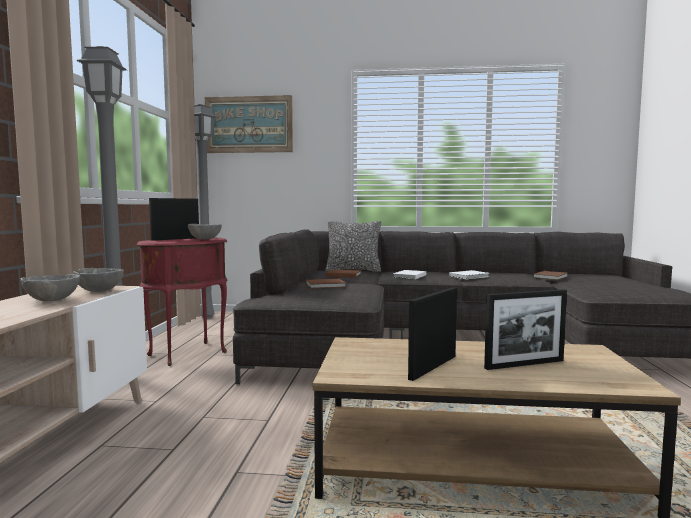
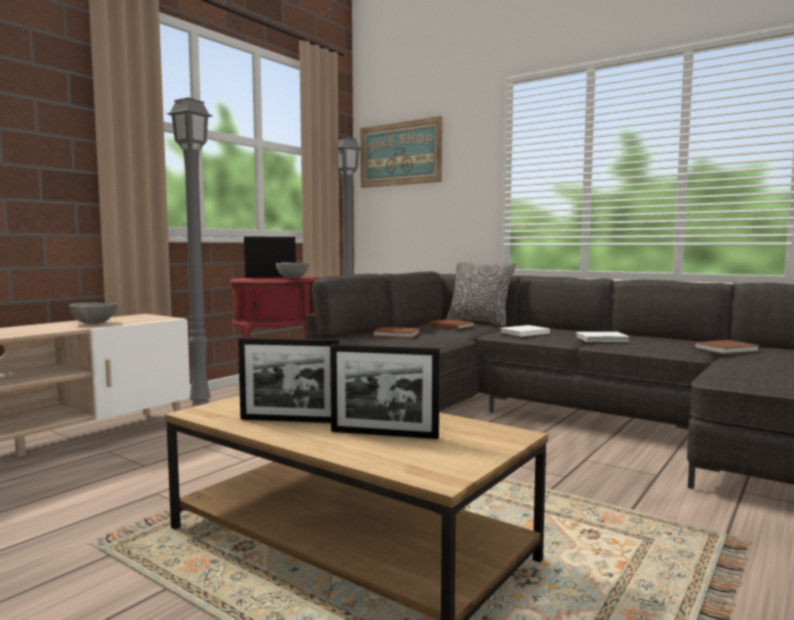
camera: 30 degrees right, 0 degrees up
grey bowl [73,268,124,292] -> none
picture frame [408,287,457,381] -> picture frame turned 150 degrees counterclockwise [238,338,340,423]

